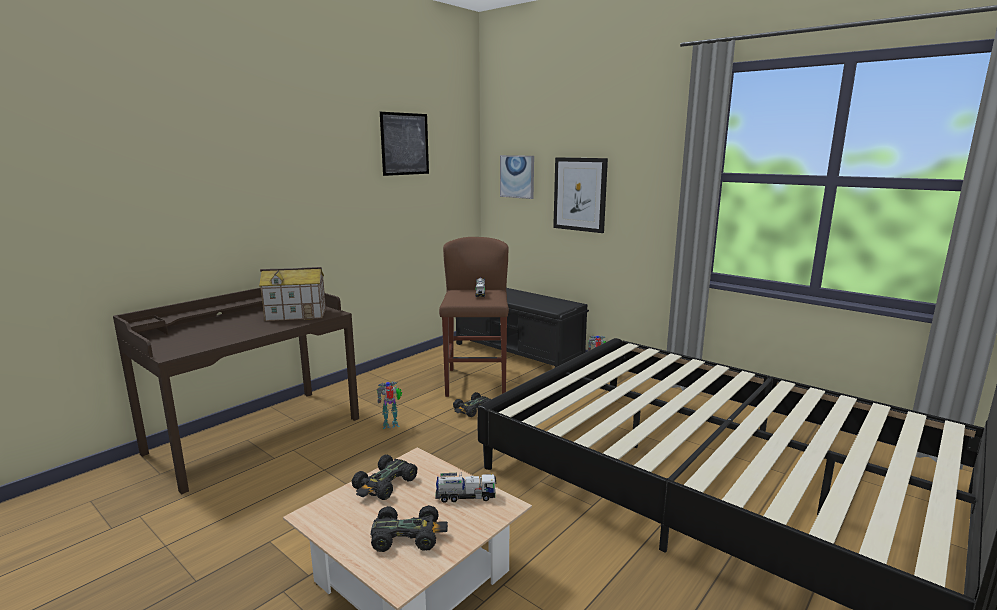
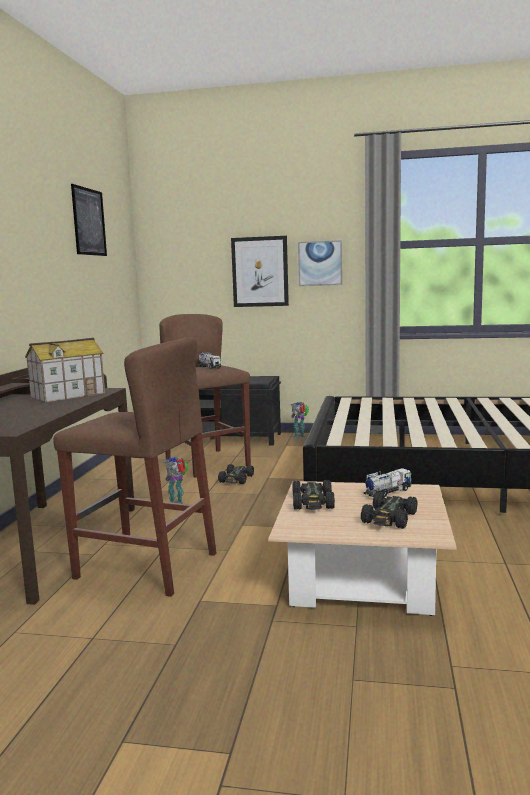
camera: 30 degrees left, 5 degrees down
black toy car [370,505,448,552] -> black toy car turned 150 degrees clockwise [361,492,418,529]
picture [500,155,534,199] -> picture moved to [298,240,342,286]
none -> brown stool [53,337,216,597]

